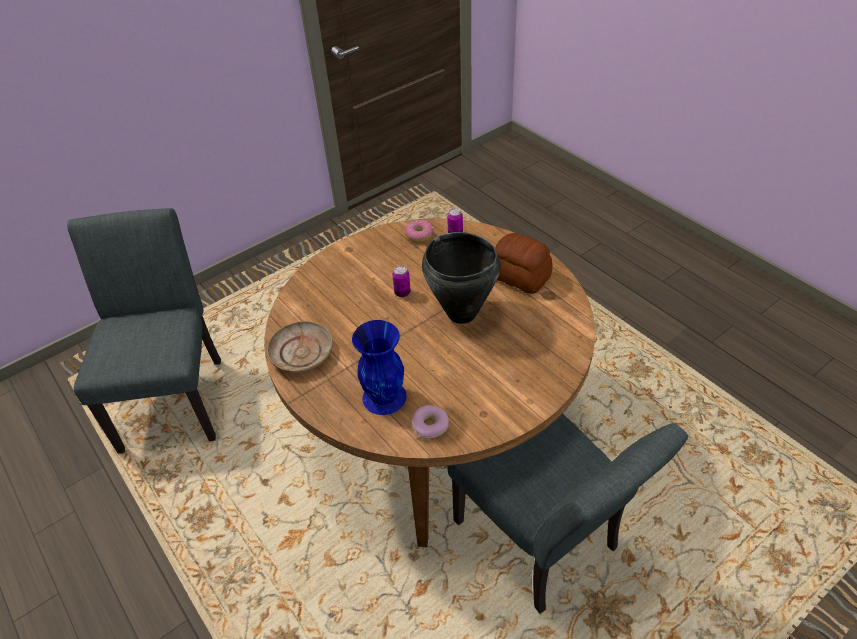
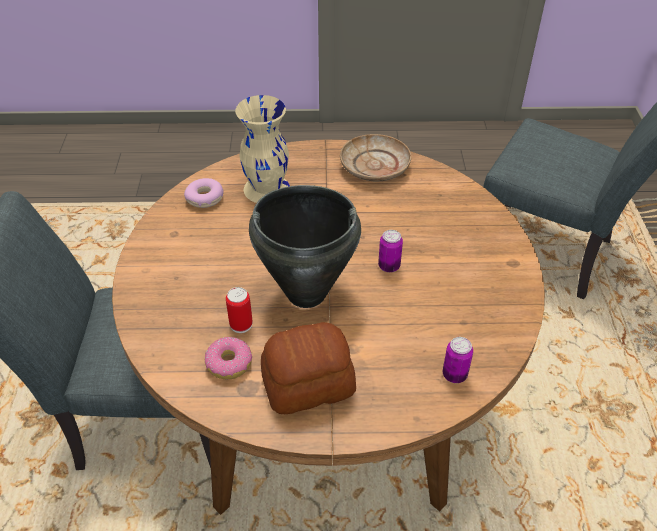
camera: 125 degrees right, 0 degrees up
blue vase [352,320,407,415] -> beige vase [235,95,290,203]
donut [405,220,433,242] -> donut moved to [205,337,252,379]
none -> can [226,287,253,333]

